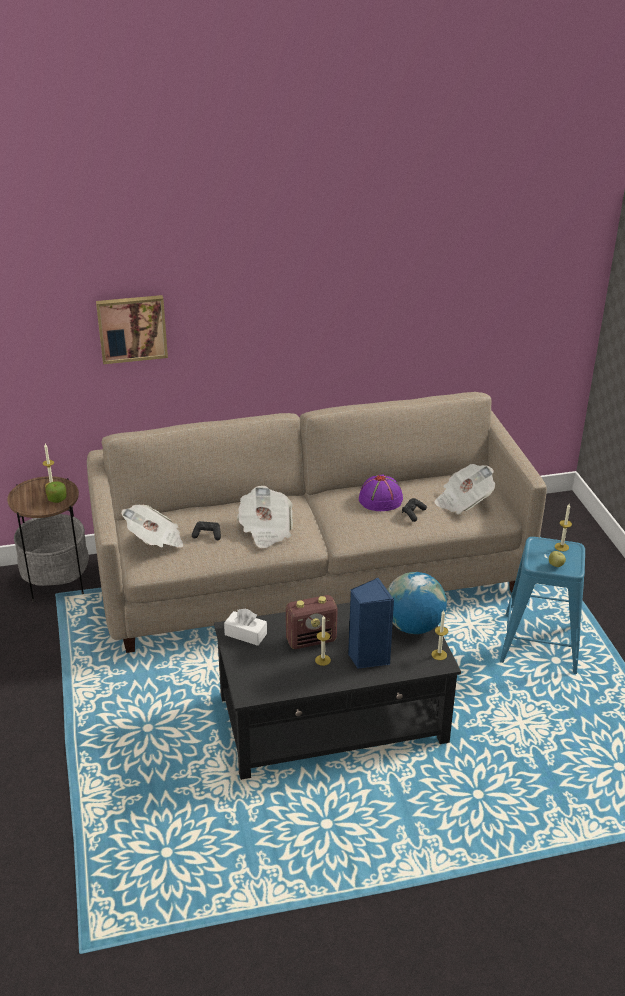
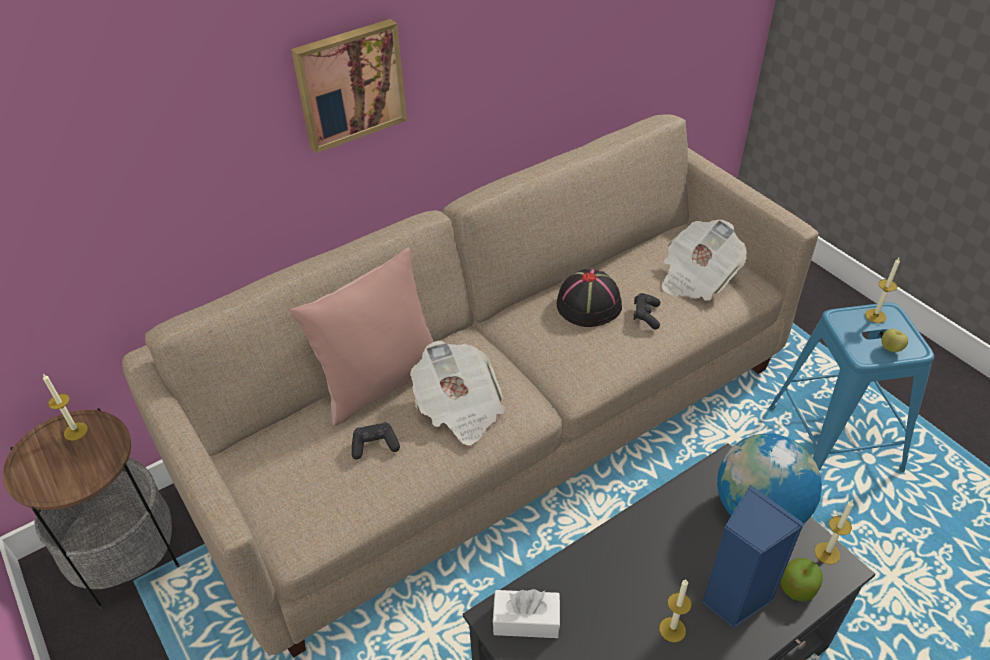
camera: 20 degrees left, 10 degrees up
apple [45,481,67,503] -> apple moved to [781,558,823,601]
picture [96,295,168,364] -> picture moved to [291,19,407,153]
newspaper [121,505,183,548] -> none
radio [286,595,337,649] -> none
purple hat [359,474,403,511] -> black hat [557,269,622,327]
none -> pink pillow [289,248,433,426]

